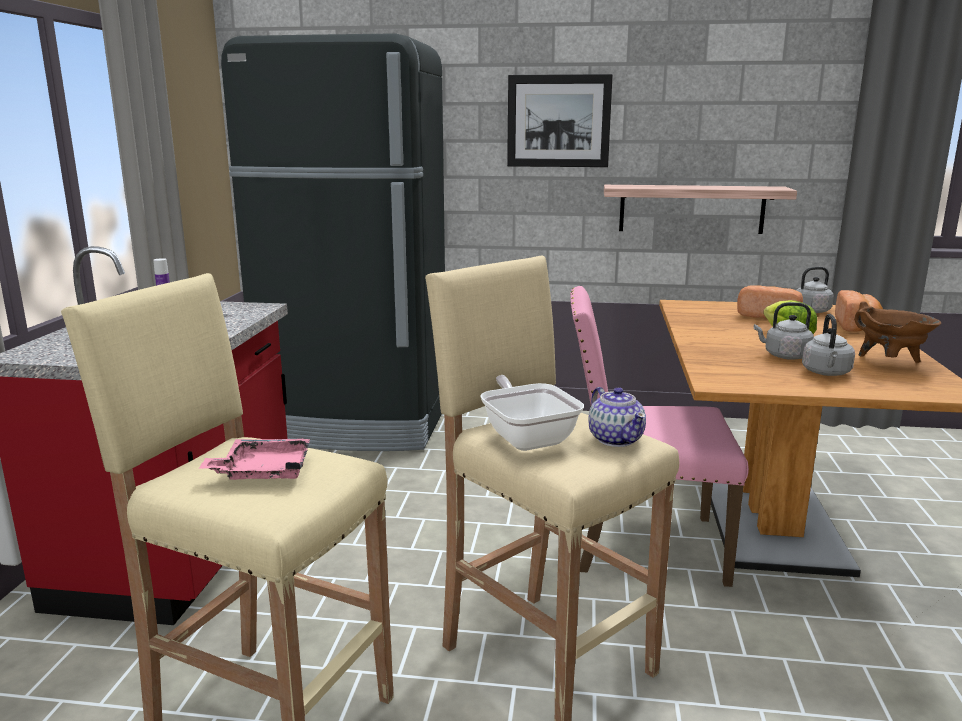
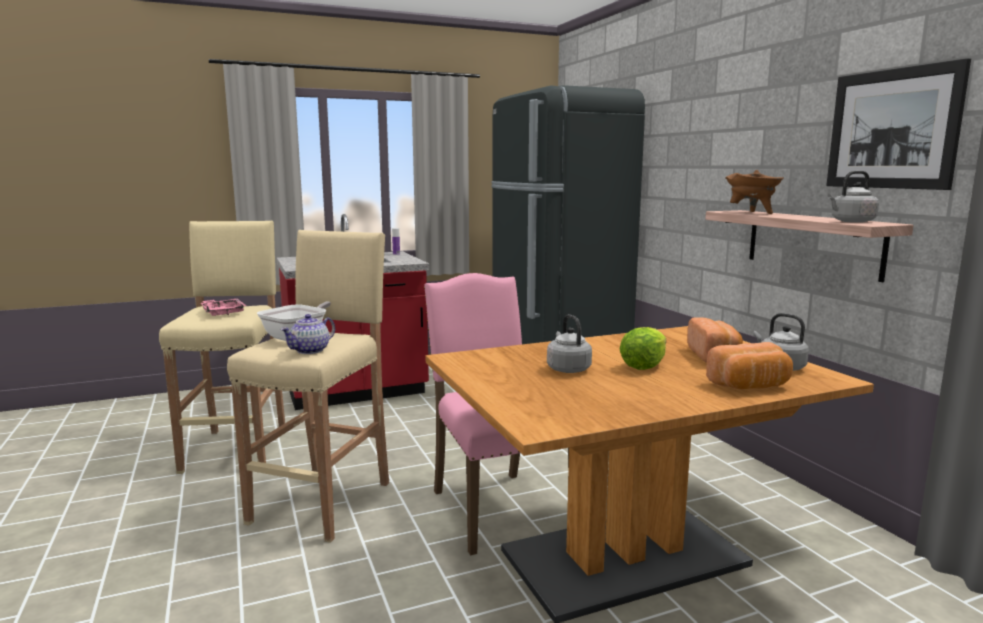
camera: 60 degrees right, 5 degrees down
picture [507,74,613,167] -> picture moved to [826,58,971,190]
grey kettle [802,314,855,376] -> grey kettle moved to [827,171,879,223]
brown cooking pot [854,302,941,363] -> brown cooking pot moved to [725,170,784,214]

